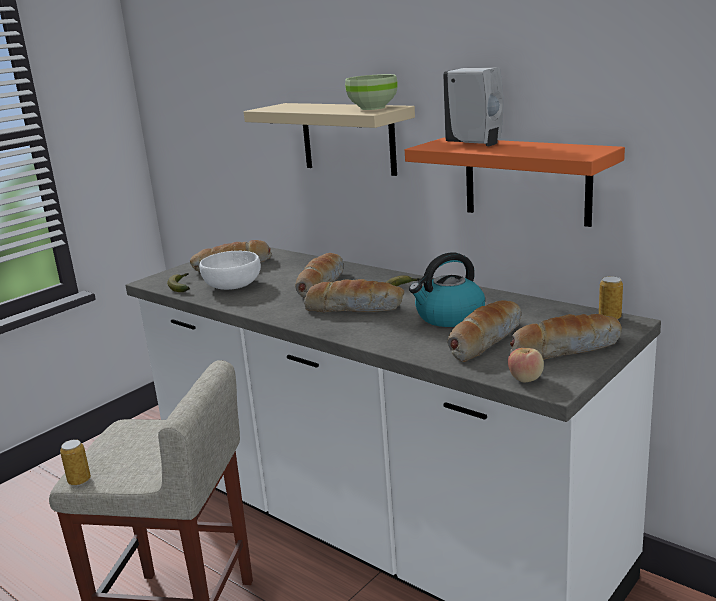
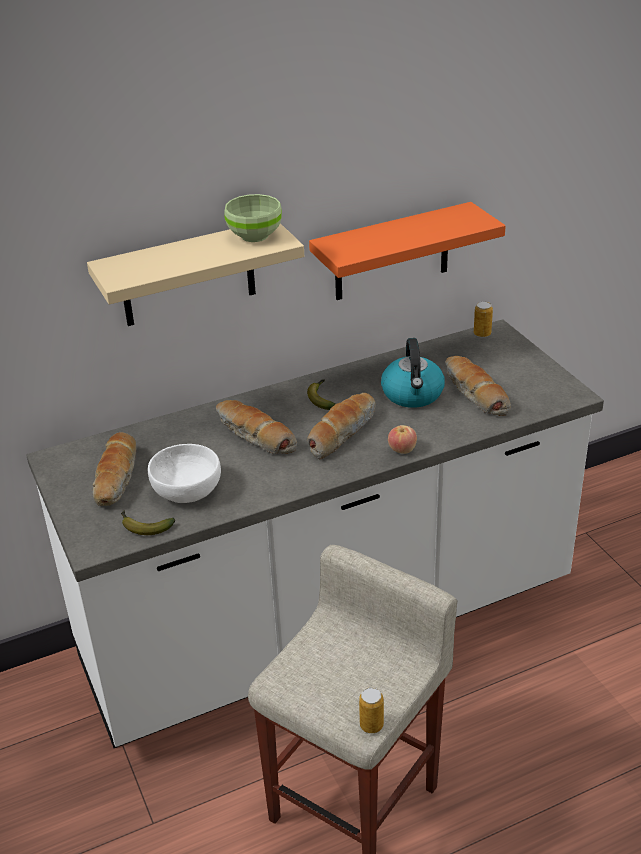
camera: 65 degrees left, 15 degrees up
white soap dispenser [443,67,503,146] -> none
apple [508,348,544,382] -> apple moved to [388,425,417,454]
bread [510,314,622,360] -> none

